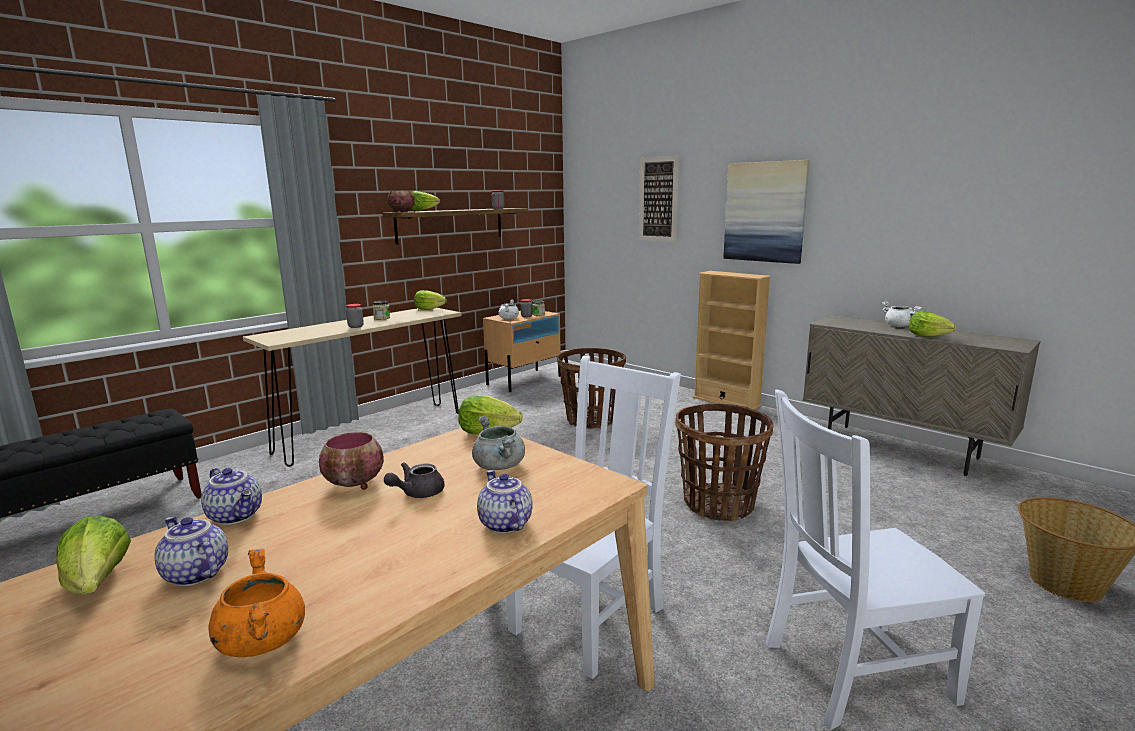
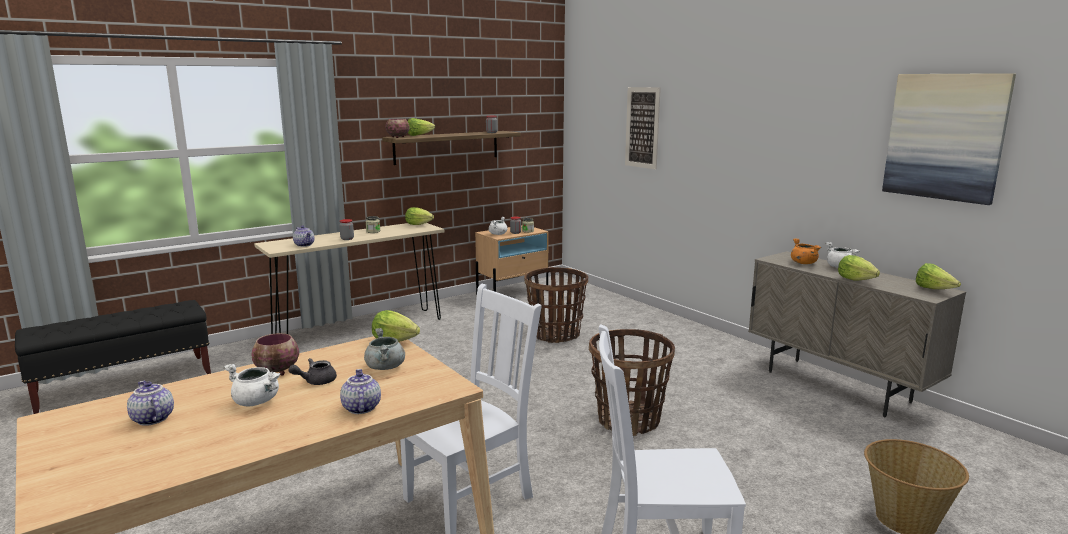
camera: 10 degrees right, 0 degrees up
lettuce [56,516,131,595] -> lettuce moved to [916,263,961,289]
teapot [201,468,262,525] -> teapot moved to [293,225,314,247]
orange cooking pot [208,549,305,657] -> orange cooking pot moved to [791,238,821,264]
beige bookcase [693,271,771,410] -> none
picture [723,160,810,264] -> picture moved to [882,73,1016,205]
none -> white cooking pot [223,364,281,406]

